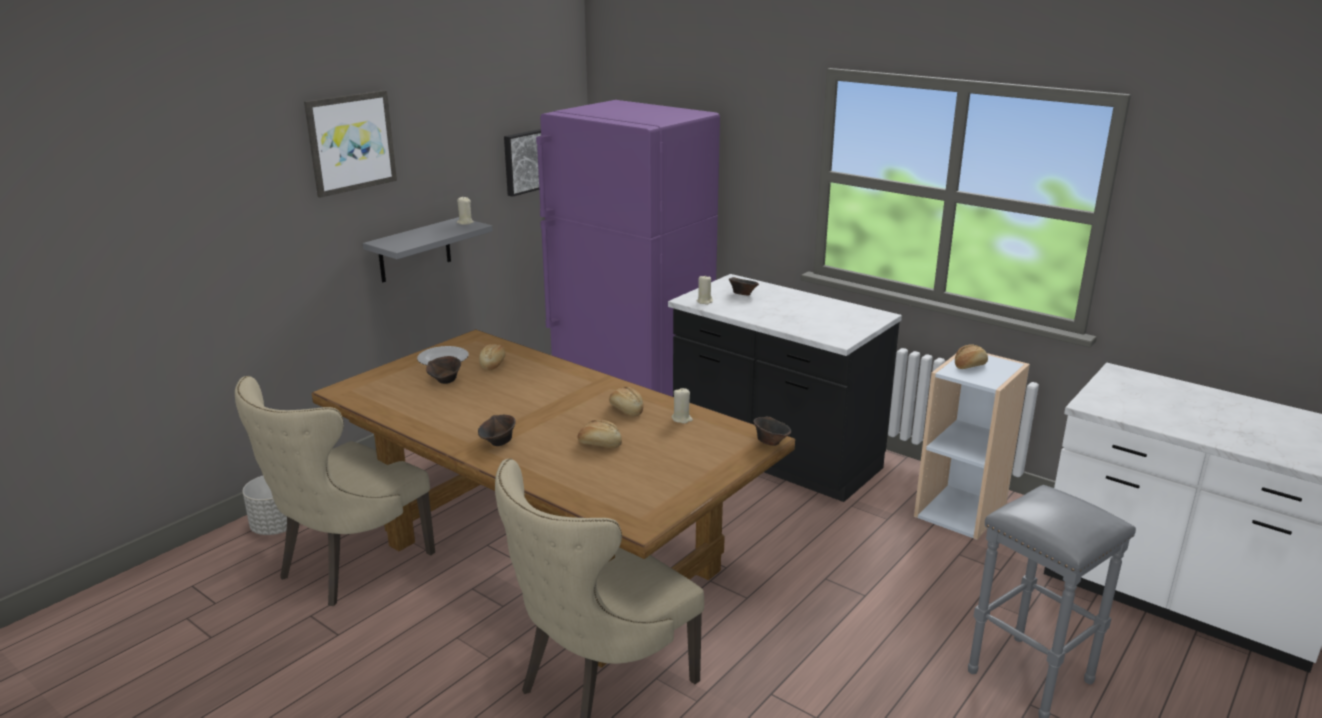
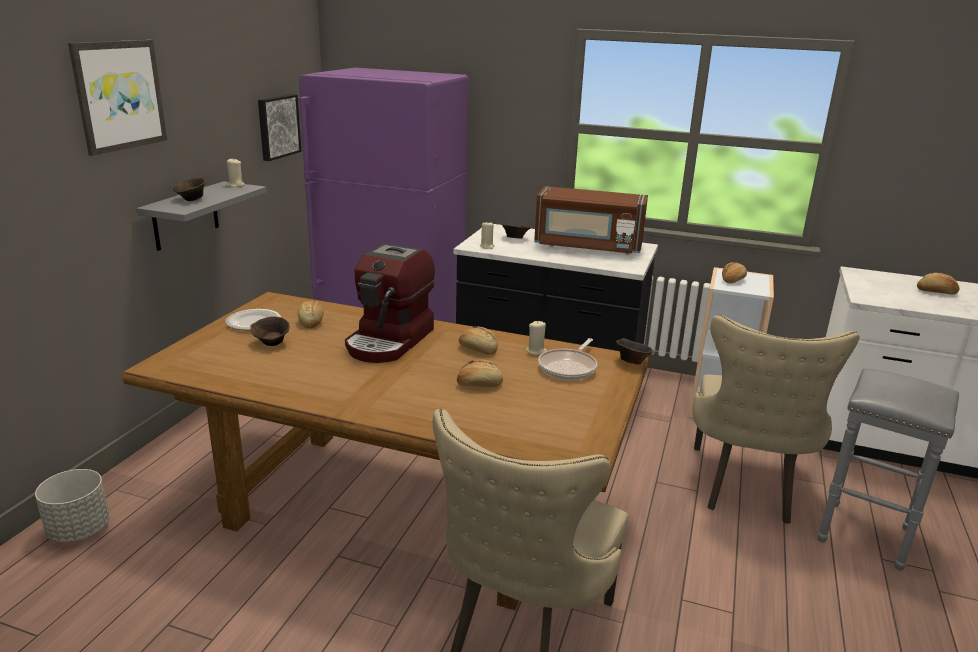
camera: 20 degrees left, 0 degrees up
beige chair [235,376,435,606] -> beige chair moved to [692,315,860,524]
brown bowl [478,415,516,446] -> brown bowl moved to [173,178,206,201]
none -> coffee machine [345,243,435,363]
none -> brown microwave [534,186,648,255]
none -> frying pan [538,338,597,380]
none -> bread [917,273,959,294]

